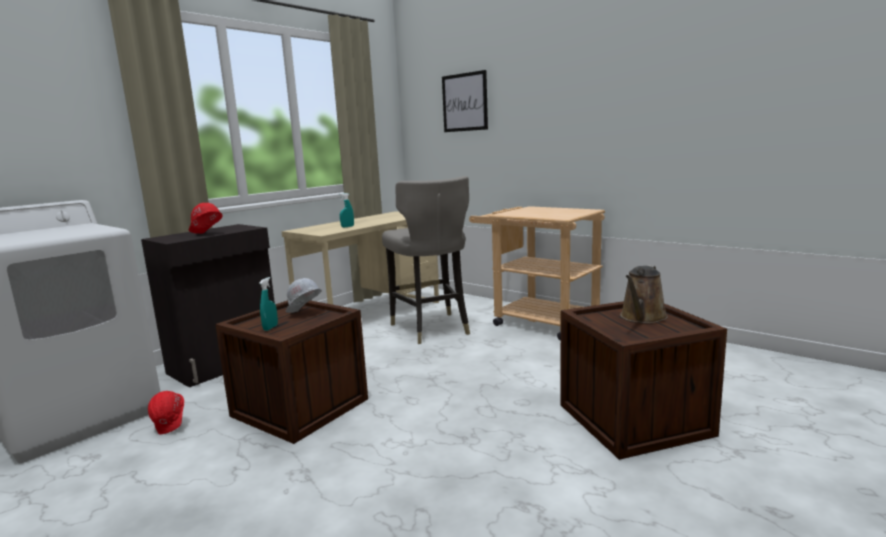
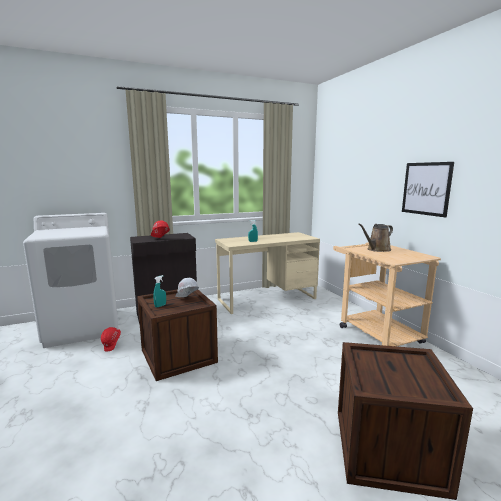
camera: 25 degrees right, 0 degrees up
grey stool [382,176,470,344] -> none
picture [442,70,488,132] -> picture moved to [402,162,454,218]
brown watering can [620,265,668,323] -> brown watering can moved to [358,223,393,252]

